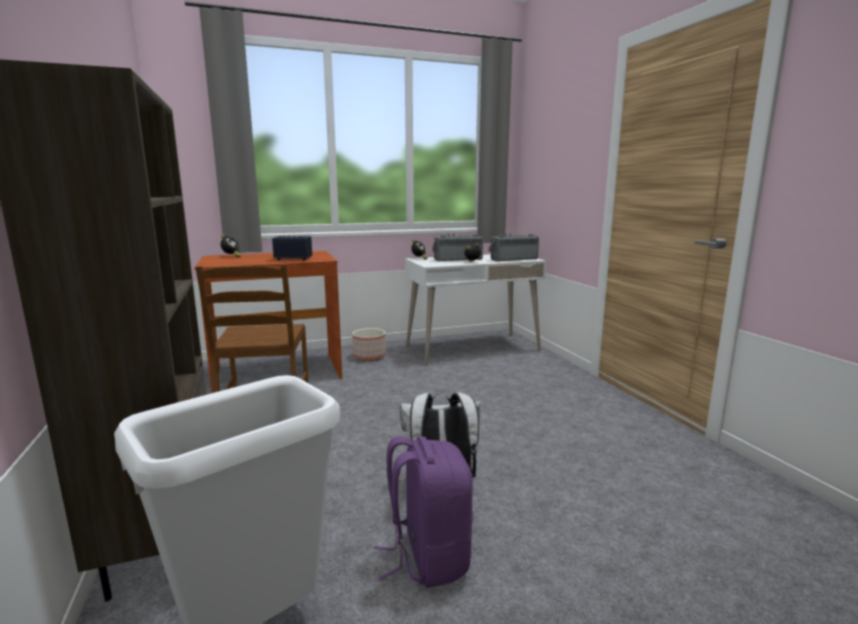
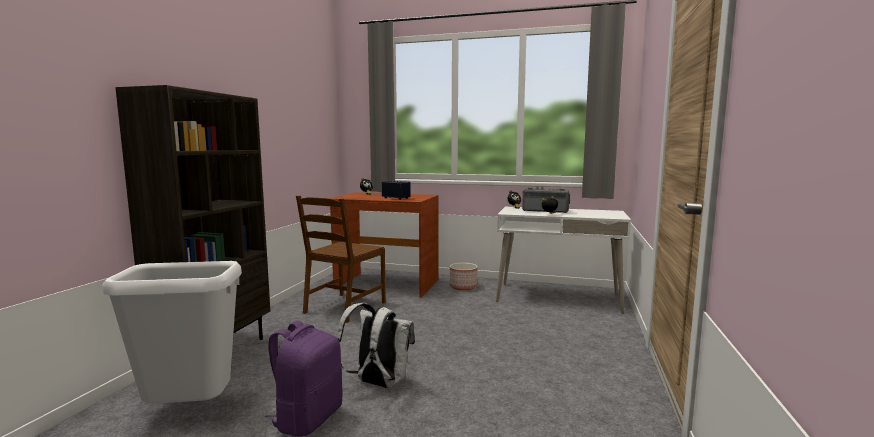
camera: 35 degrees right, 5 degrees down
radio [488,233,539,262] -> none

